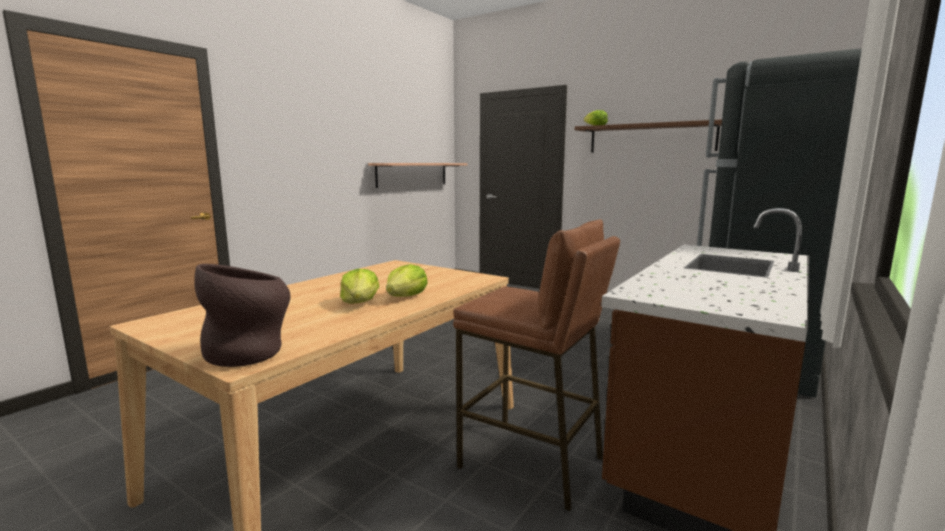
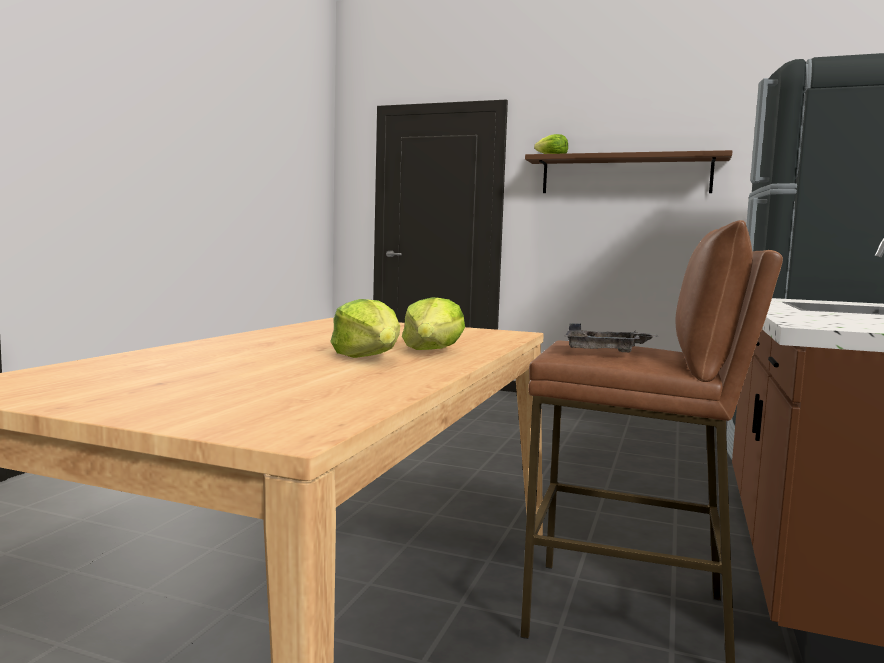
camera: 15 degrees left, 5 degrees down
brown vase [194,264,290,367] -> none
shelf [368,163,468,188] -> none
none -> grey tray [565,323,658,353]

